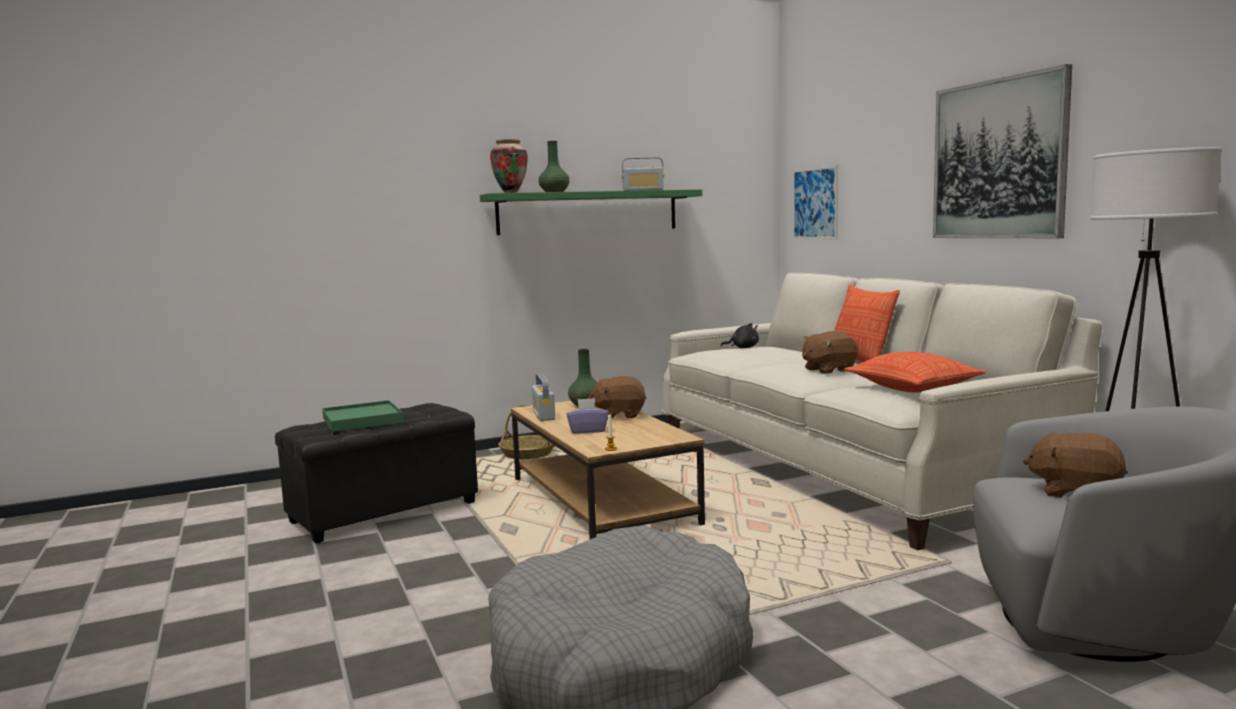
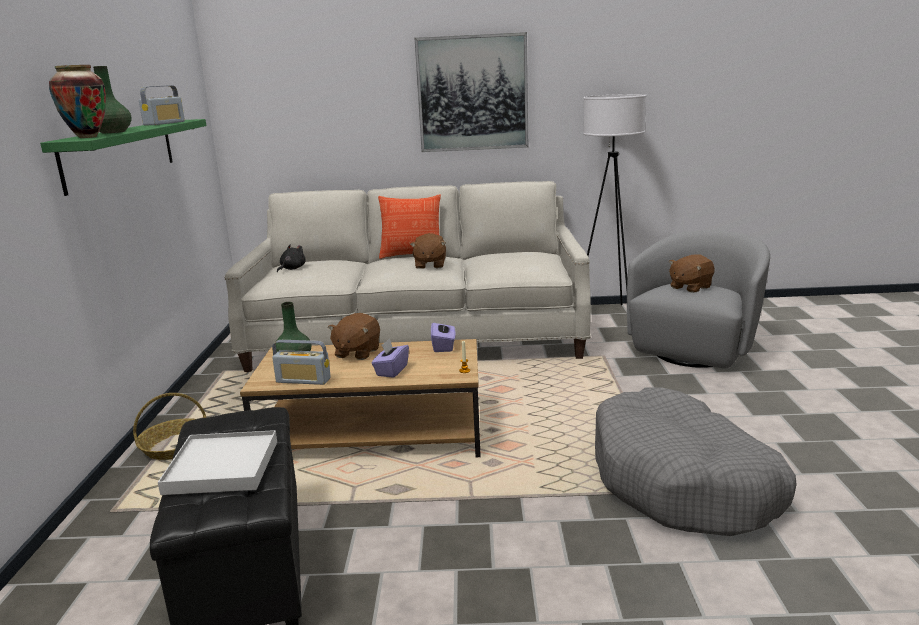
camera: 65 degrees left, 10 degrees up
green tray [322,400,403,432] -> white tray [158,430,277,495]
picture [793,165,838,239] -> none
orange pillow [843,352,986,393] -> none
none -> purple tissue box [431,318,456,352]

